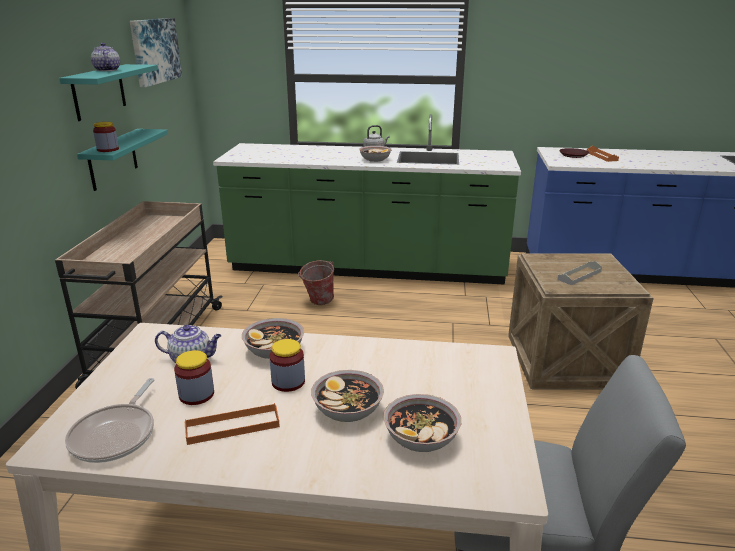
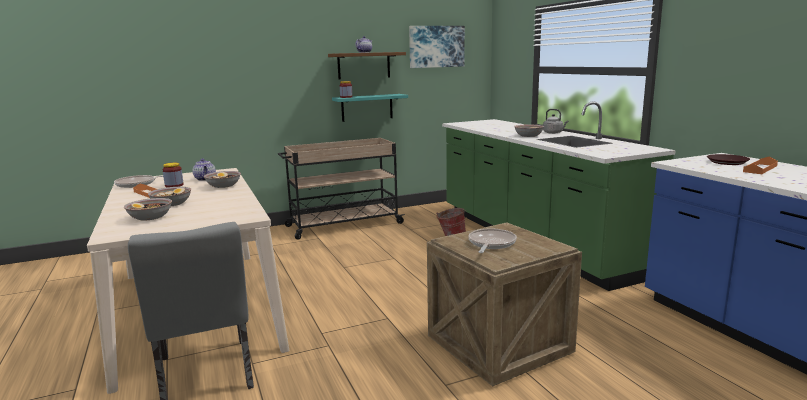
camera: 60 degrees right, 10 degrees down
turquoise shelf [59,64,158,121] -> brown shelf [328,52,406,80]
jar [269,339,305,392] -> none
grey tray [557,261,602,285] -> frying pan [468,229,517,253]

